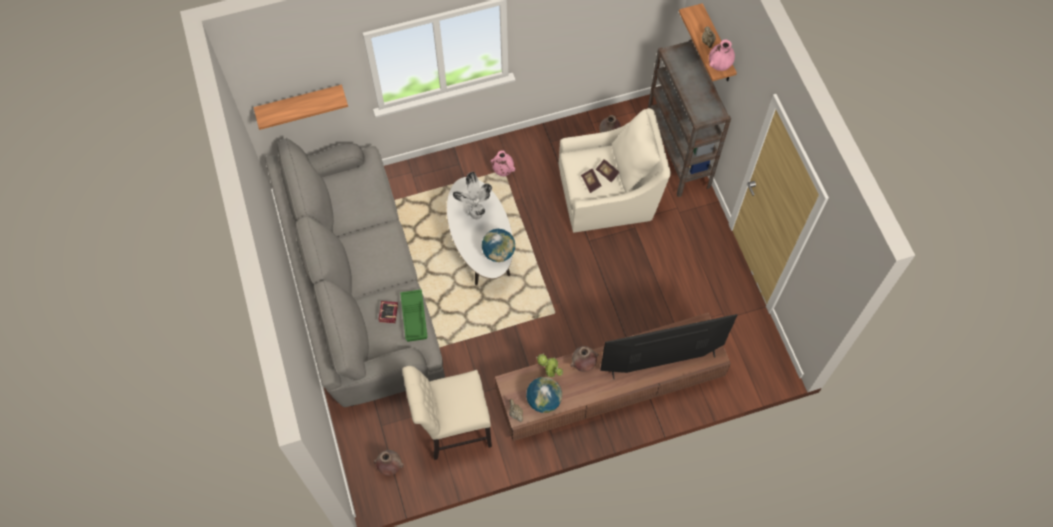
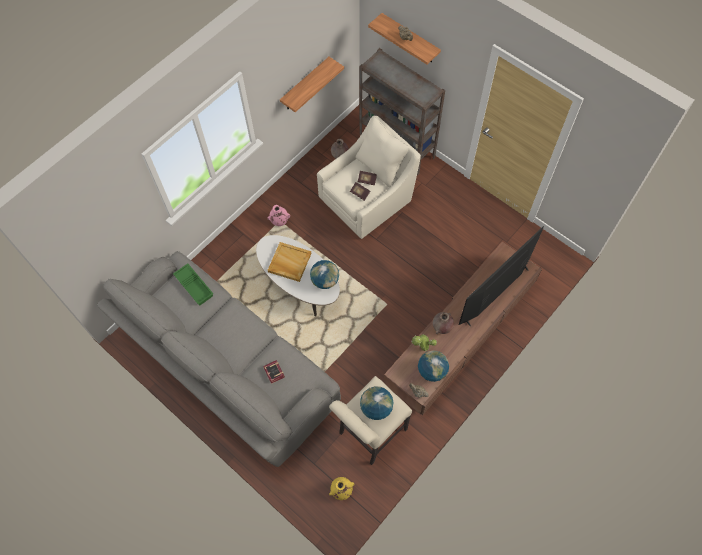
camera: 30 degrees left, 0 degrees up
shelf [253,85,348,130] -> shelf moved to [280,57,344,112]
brown vase [374,450,404,476] -> yellow vase [329,477,354,500]
green tray [400,289,427,342] -> green tray moved to [173,263,213,306]
potted plant [453,172,492,220] -> beige tray [268,242,311,282]
pink vase [709,39,735,71] -> none
none -> globe [360,386,394,420]

